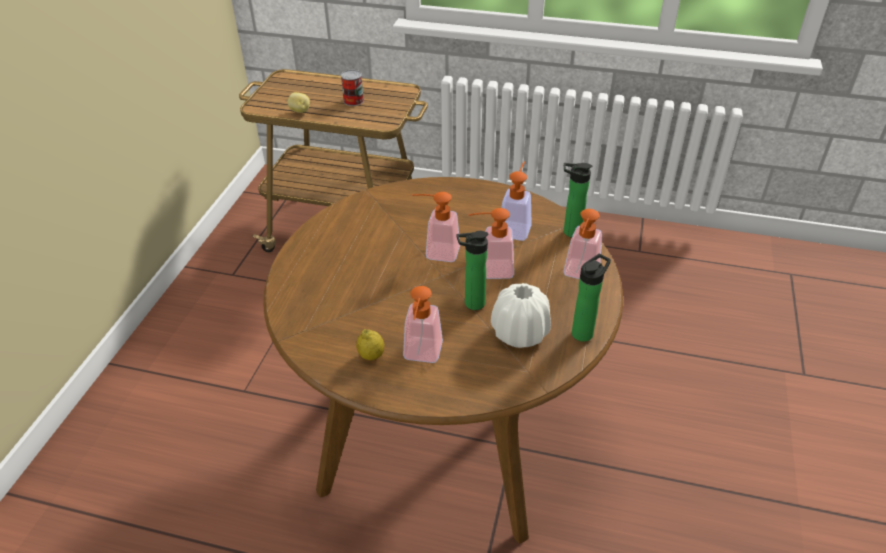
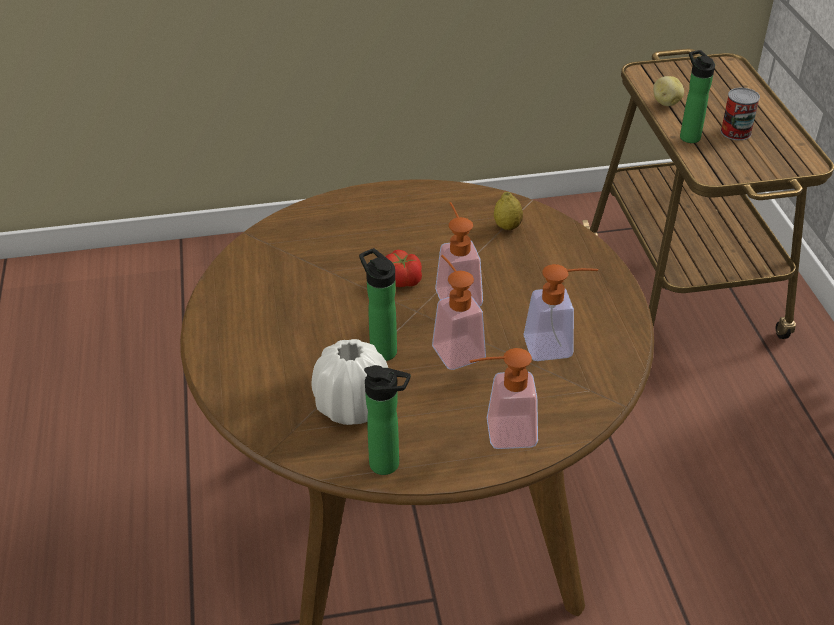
camera: 65 degrees right, 0 degrees up
lemon [356,329,384,360] -> lemon moved to [494,192,523,230]
soap dispenser [403,286,443,363] -> none
bottle [564,163,592,237] -> bottle moved to [680,50,715,143]
none -> tomato [385,250,422,287]

